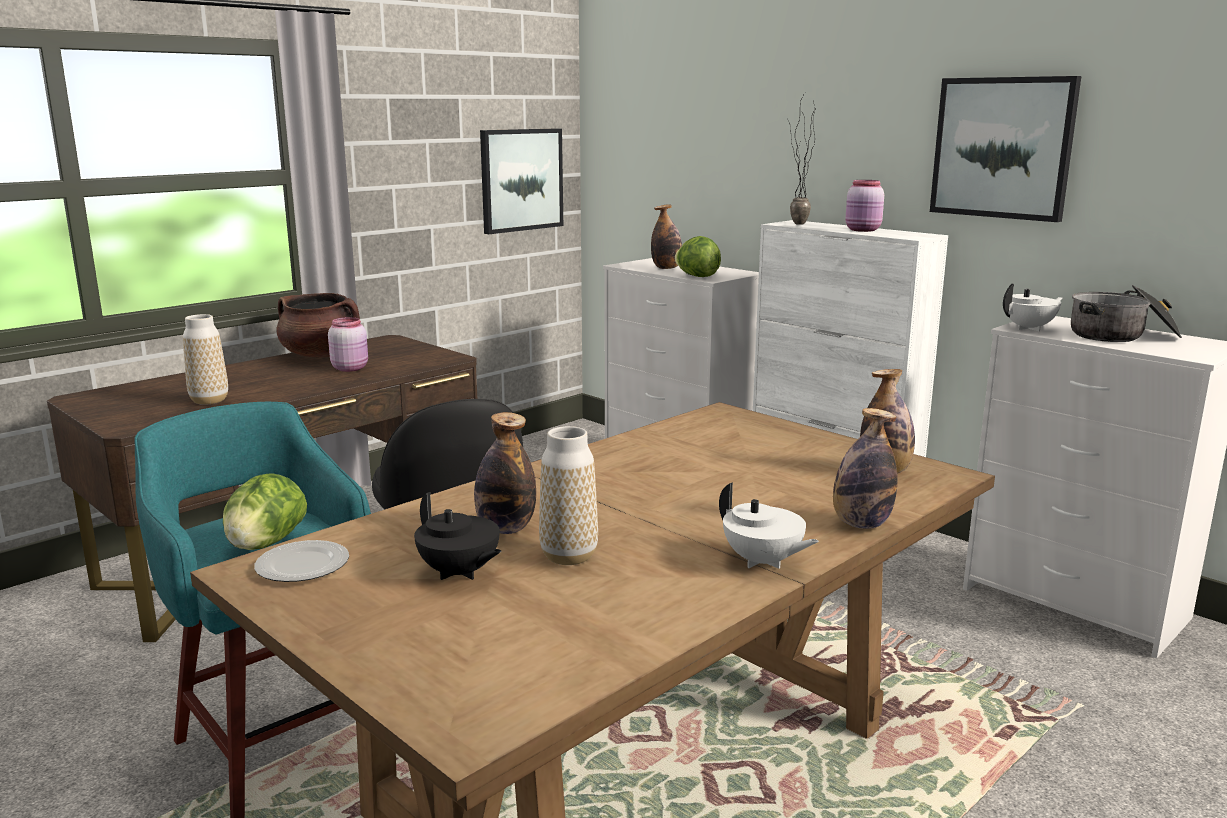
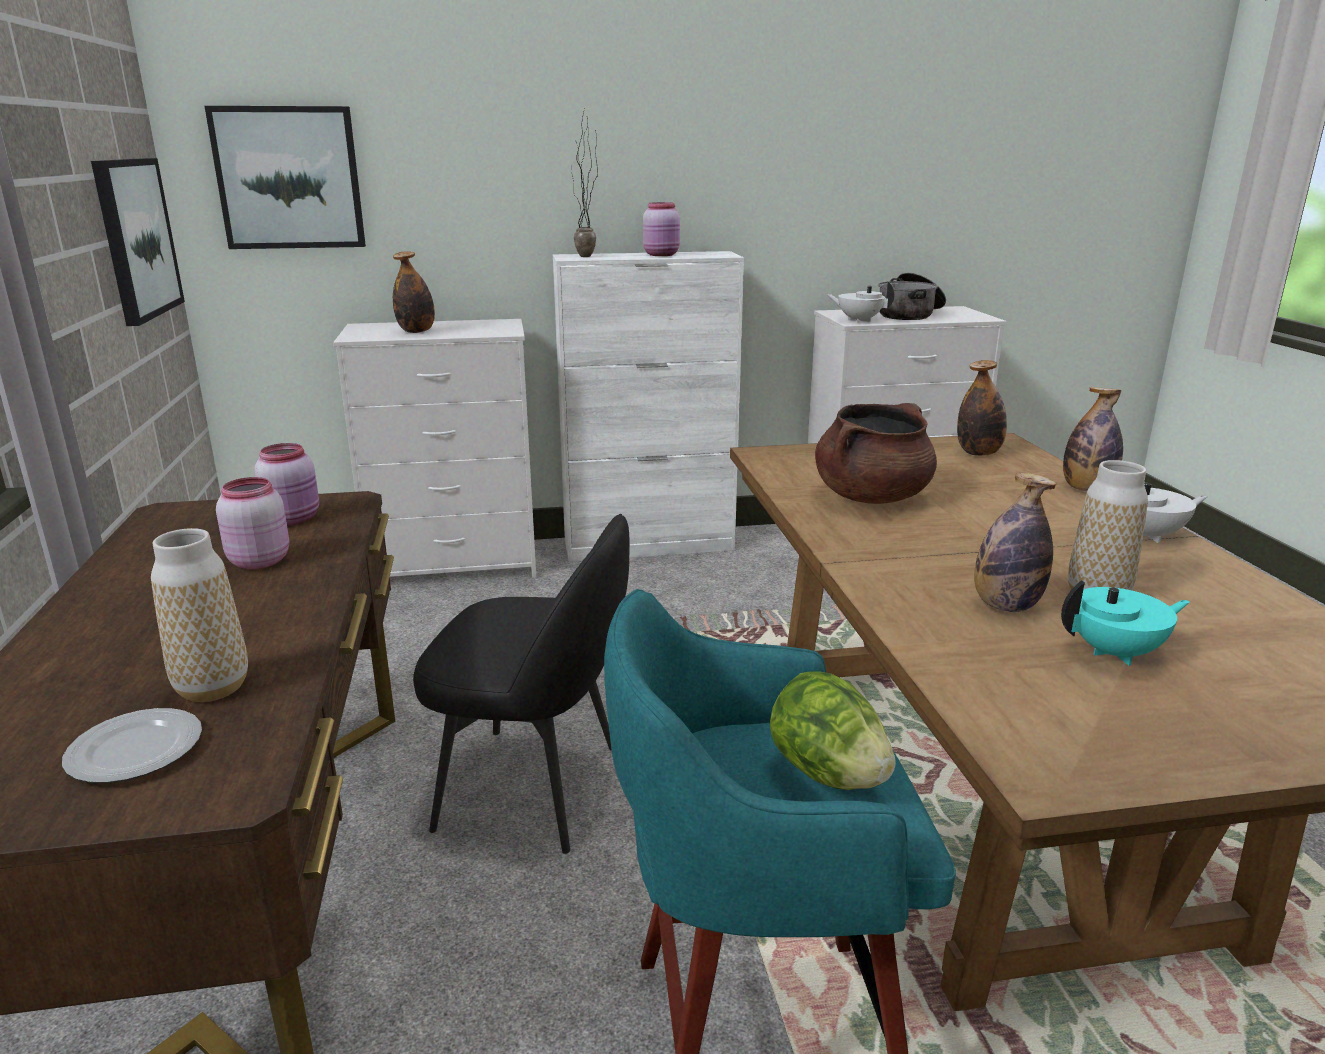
camera: 55 degrees left, 5 degrees up
plate [254,540,349,582] -> plate moved to [62,708,202,783]
brown cooking pot [276,293,360,357] -> brown cooking pot moved to [815,403,937,504]
black teapot [414,492,501,580] -> turquoise teapot [1061,581,1190,666]
lettuce [674,236,721,277] -> none
picture [930,76,1081,222] -> picture moved to [205,106,366,249]
white teapot [1003,284,1063,331] -> white teapot turned 75 degrees counterclockwise [827,281,895,323]
none -> pink jar [254,443,319,526]

